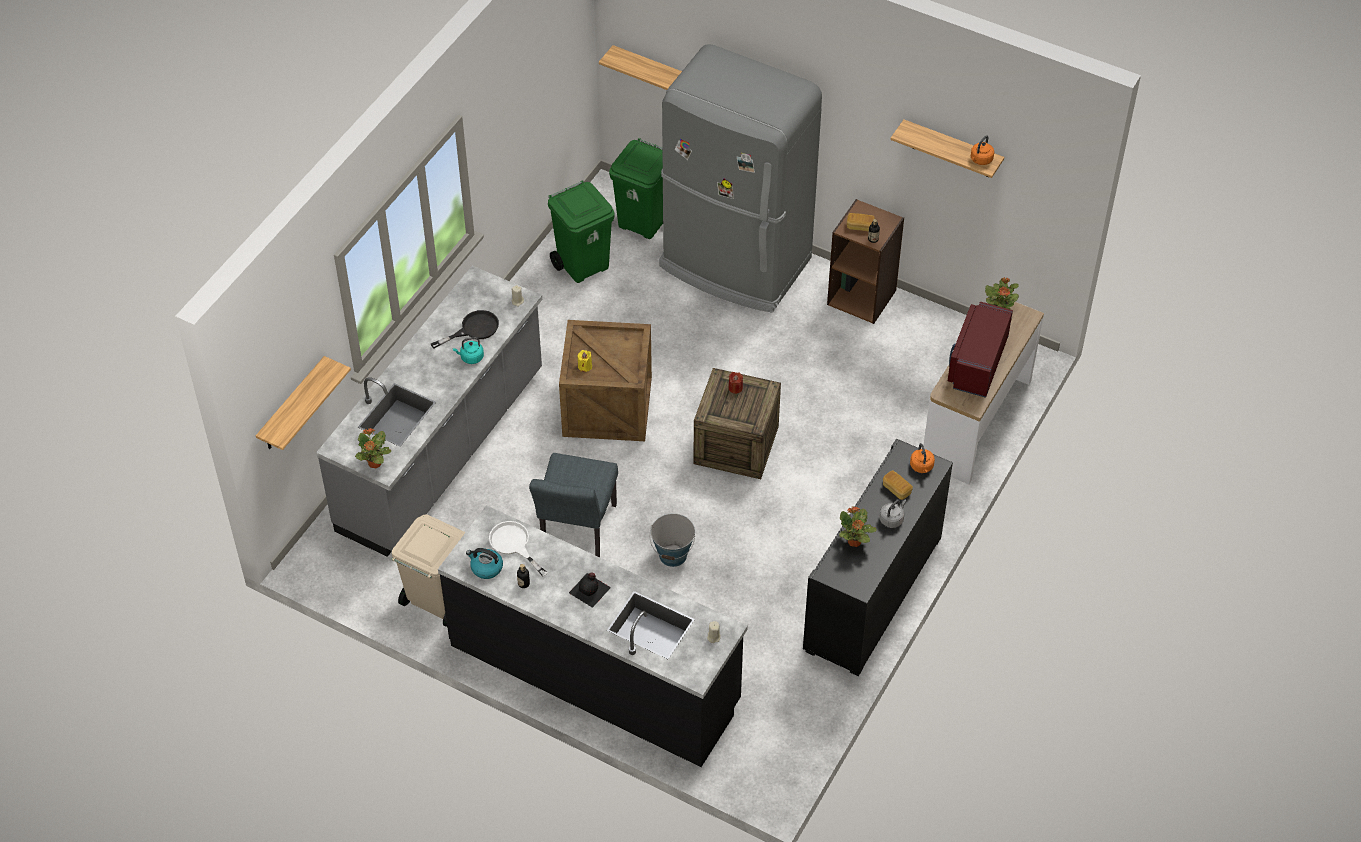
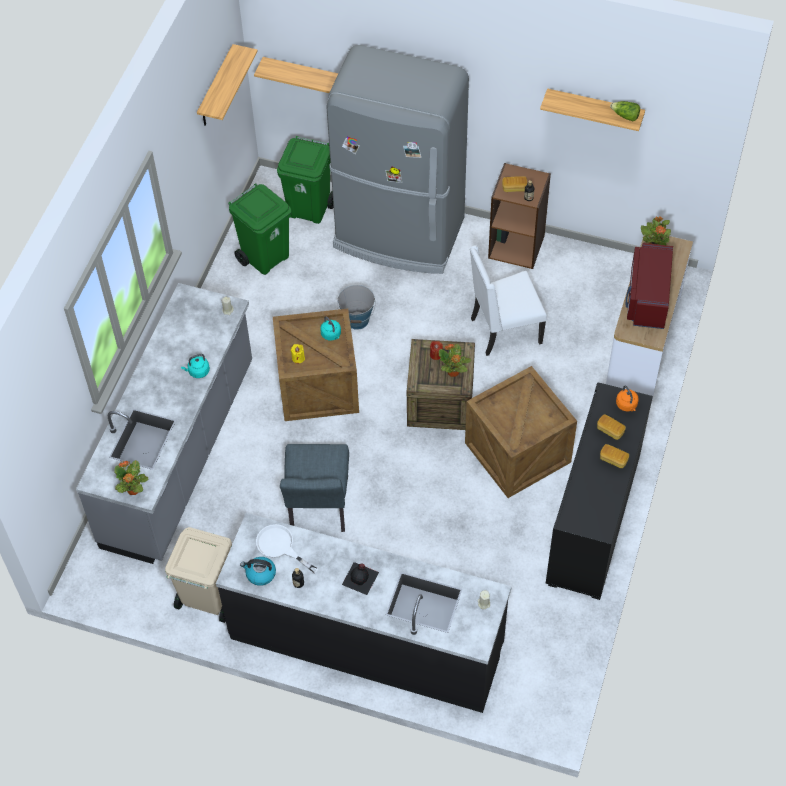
camera: 10 degrees left, 5 degrees up
shelf [256,356,351,450] -> shelf moved to [197,44,258,126]
black frying pan [431,310,499,348] -> none
bucket [650,513,695,567] -> bucket moved to [337,285,376,330]
potted plant [839,506,877,547] -> potted plant moved to [439,344,471,377]
grey kettle [879,499,907,528] -> bread [600,444,629,468]
orange kettle [971,135,994,165] -> lettuce [610,101,640,121]
none -> turquoise kettle [320,316,341,341]
none -> crate [465,366,577,498]
none -> white chair [470,245,547,356]

